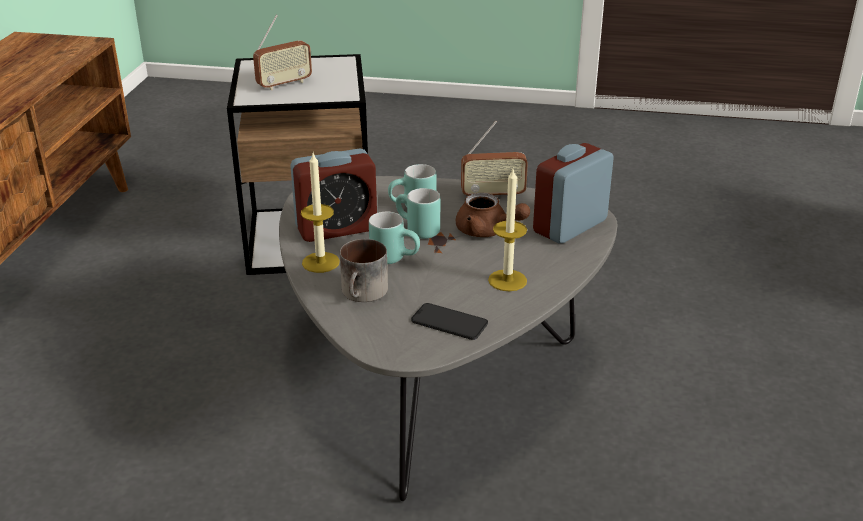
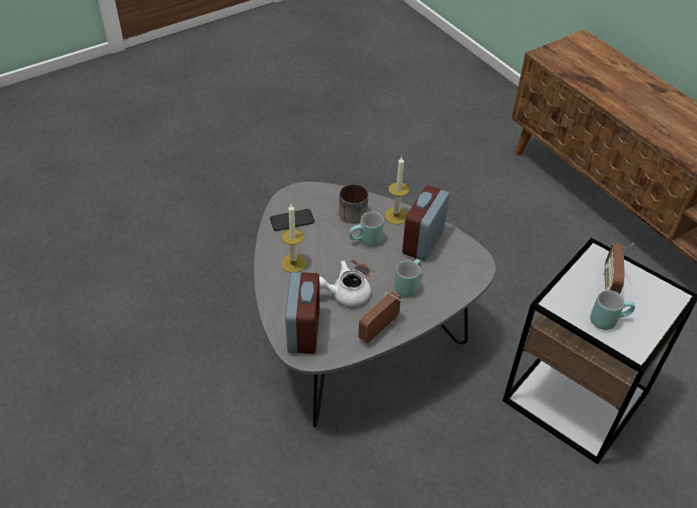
camera: 135 degrees right, 15 degrees up
turquoise mug [396,188,440,239] -> turquoise mug moved to [590,290,635,330]
brown teapot [456,193,530,237] -> white teapot [319,260,371,307]

